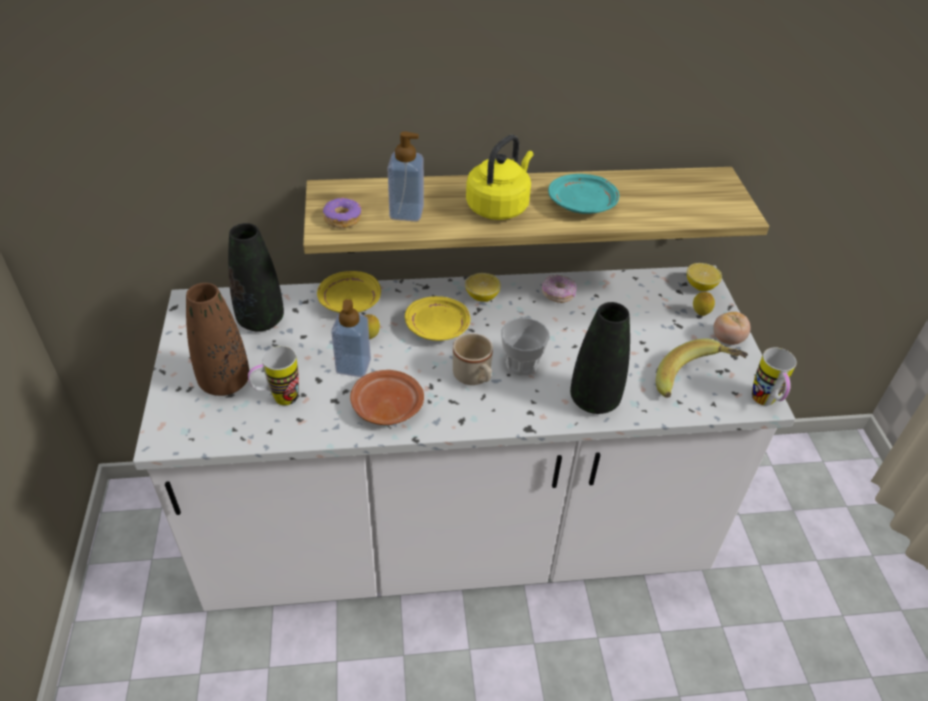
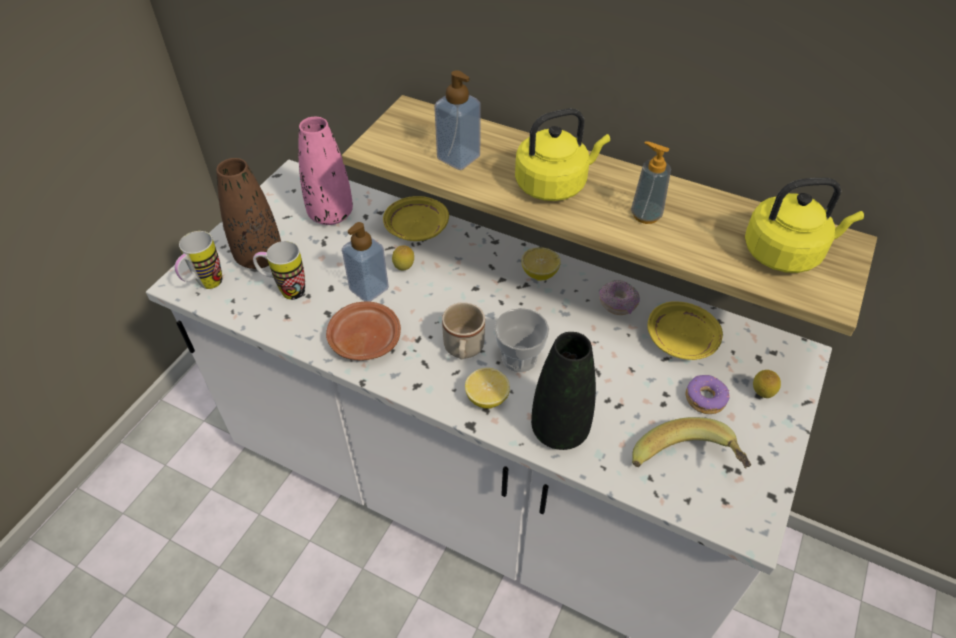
camera: 35 degrees right, 5 degrees up
black vase [228,223,284,332] -> pink vase [298,117,353,225]
donut [323,198,361,228] -> donut moved to [685,375,729,414]
yellow plate [405,296,470,341] -> yellow plate moved to [647,301,723,360]
turquoise plate [548,174,619,214] -> soap dispenser [631,141,671,224]
lemon [687,263,722,291] -> lemon moved to [465,368,510,409]
tomato [713,312,751,345] -> none
mug [752,347,797,406] -> mug moved to [174,231,222,289]
none -> yellow kettle [745,178,864,273]

